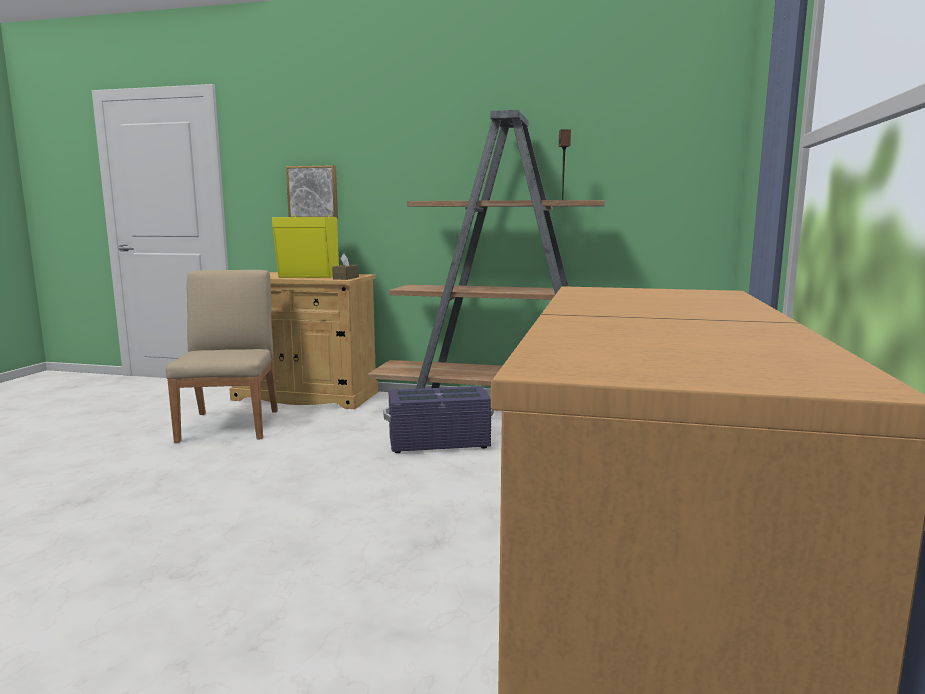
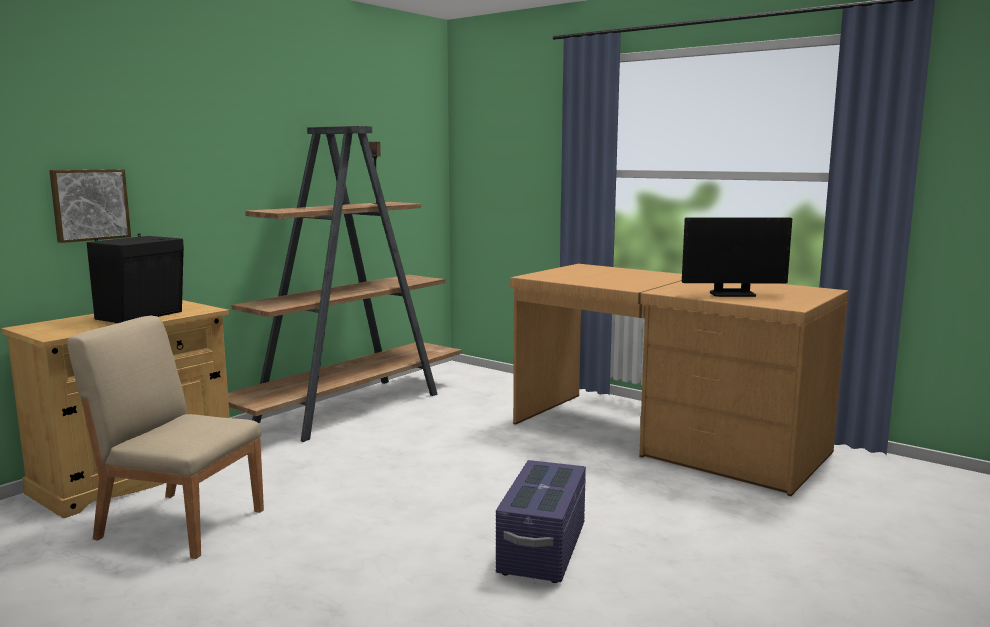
camera: 65 degrees left, 0 degrees up
yellow speaker [272,215,339,278] -> black speaker [87,234,184,323]
brown tissue box [332,254,359,280] -> none
purple storage box [383,386,494,453] -> purple storage box moved to [496,460,586,583]
none -> monitor [682,217,792,297]

